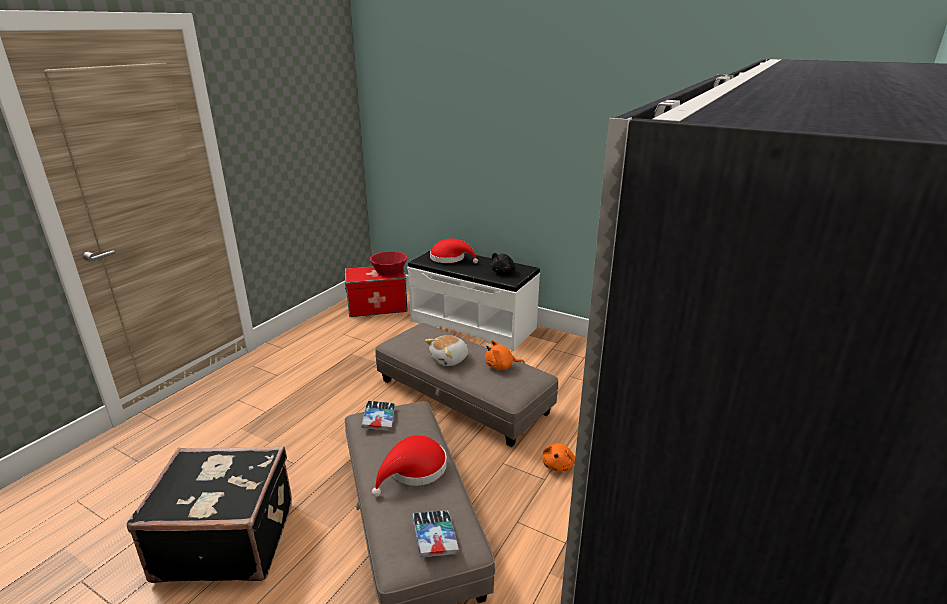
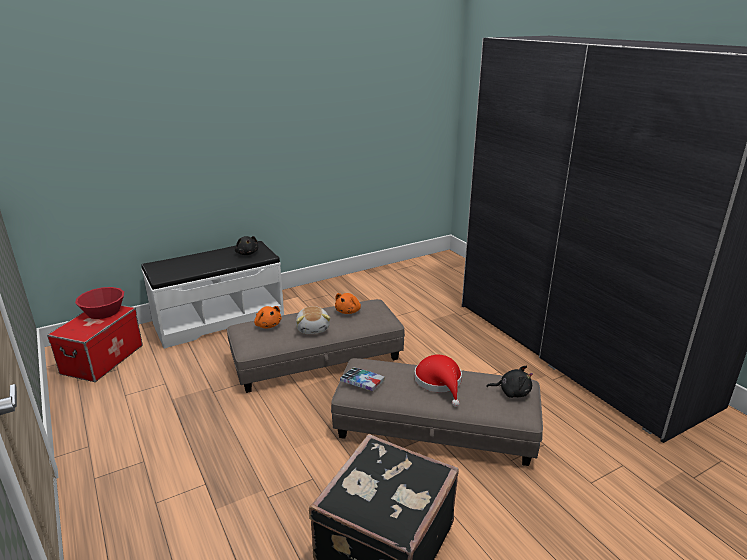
camera: 60 degrees left, 0 degrees up
book [412,510,459,558] -> black plush toy [486,366,533,398]
red hat [430,238,478,263] -> none
orange plush toy [542,443,575,472] -> orange plush toy moved to [254,306,281,328]

